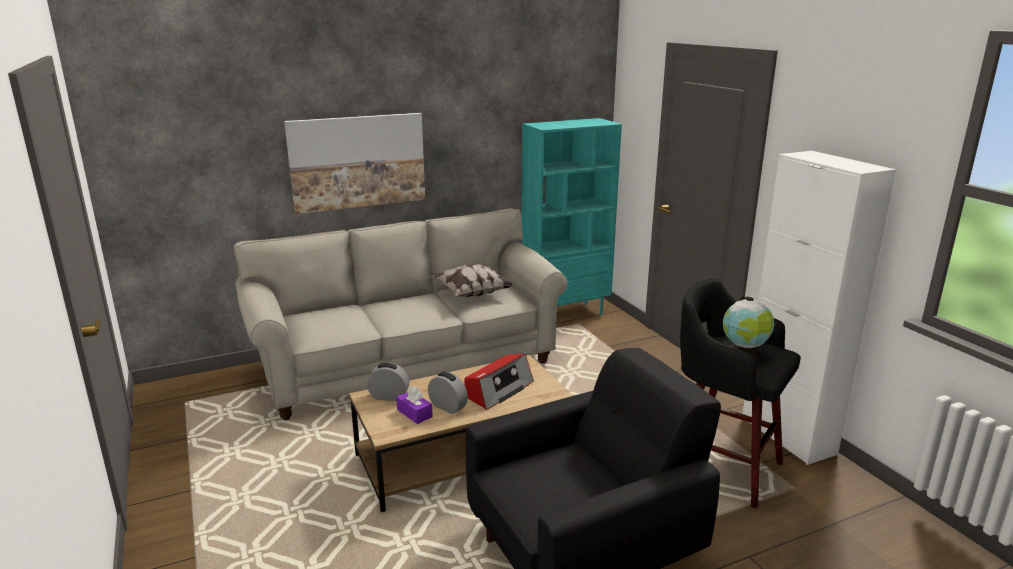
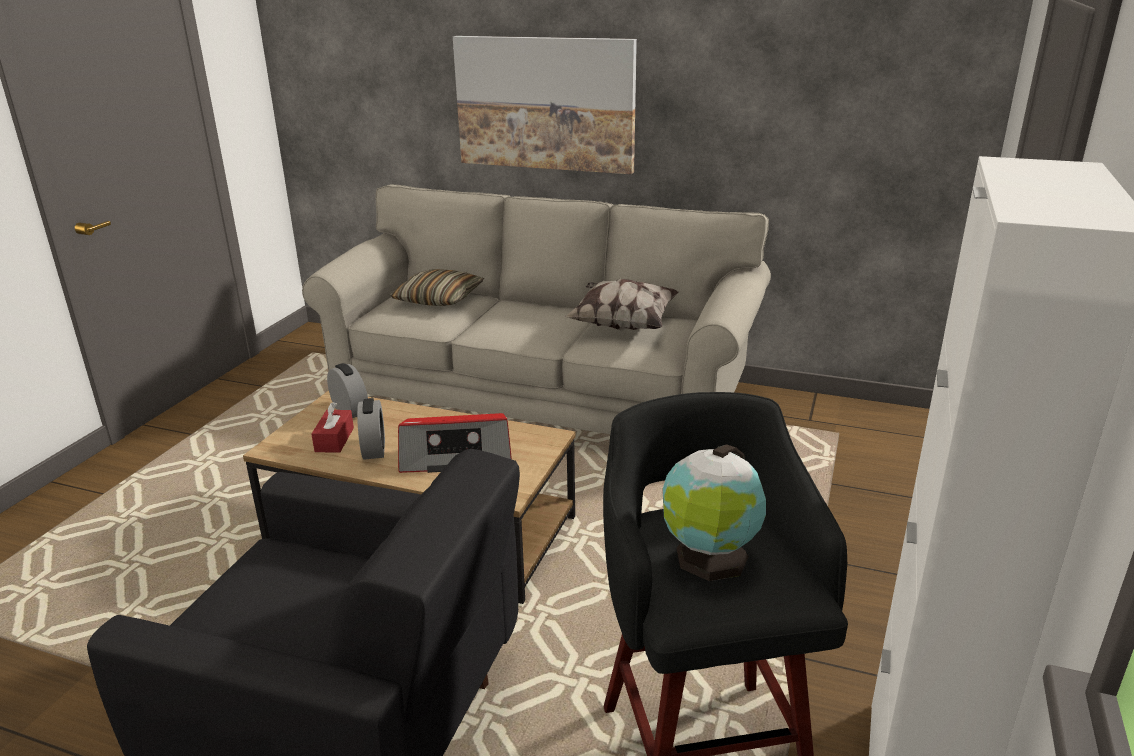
camera: 45 degrees right, 5 degrees up
purple tissue box [396,386,433,424] -> red tissue box [312,402,354,453]
turquoise bookcase [521,118,622,315] -> none
none -> pillow [390,269,484,306]

